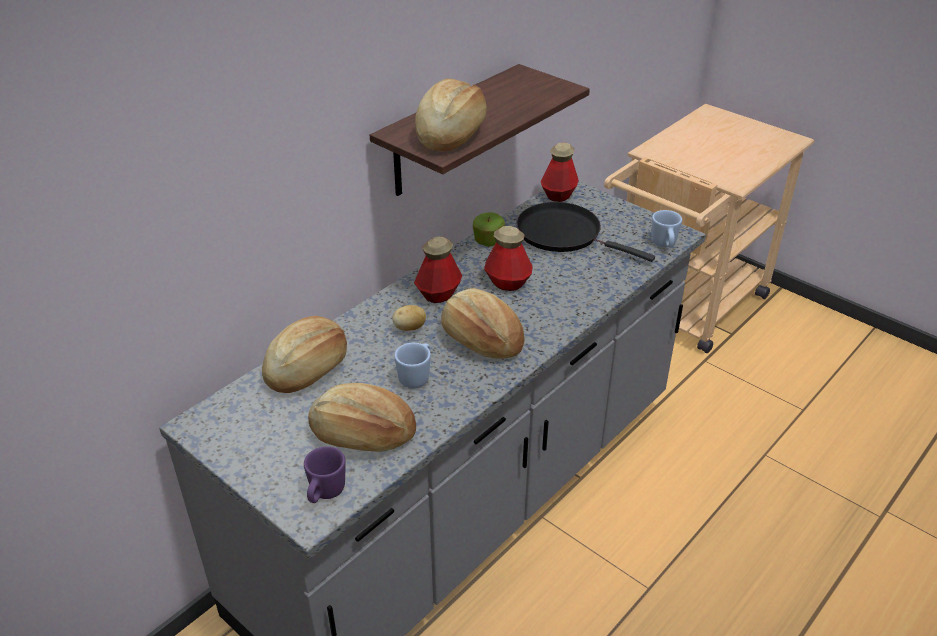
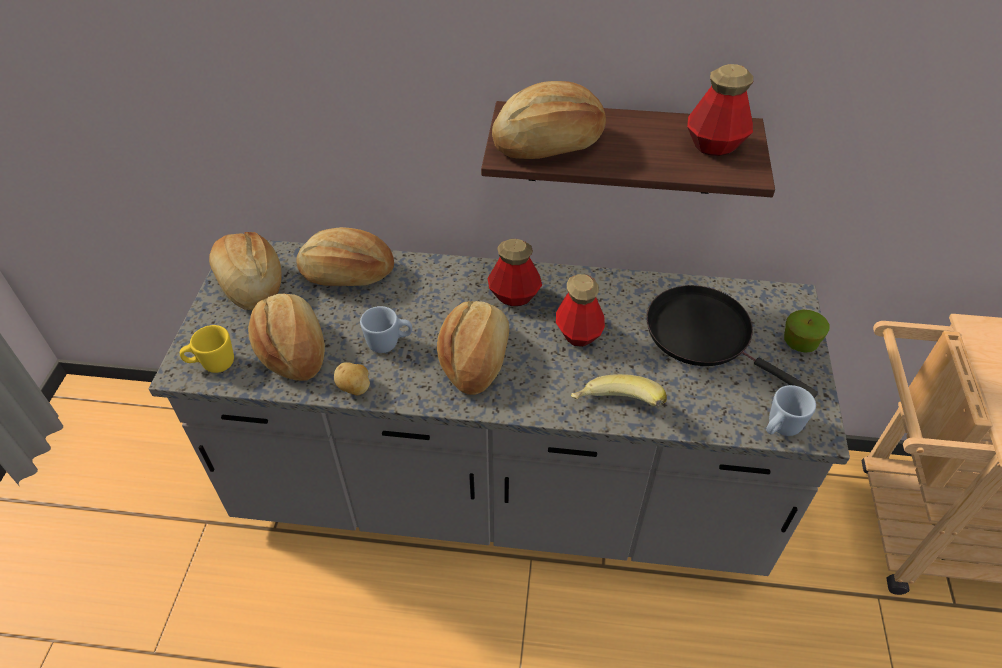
camera: 55 degrees right, 10 degrees up
purple mug [304,446,346,503] -> yellow mug [180,325,234,373]
potato [392,305,426,331] -> potato moved to [334,362,370,395]
apple [473,212,505,246] -> apple moved to [784,309,830,353]
black frying pan [516,202,655,262] -> black frying pan turned 45 degrees counterclockwise [647,285,818,398]
bottle [541,142,579,202] -> bottle moved to [687,64,753,156]
none -> bread [209,232,282,310]
none -> banana [571,374,667,406]

